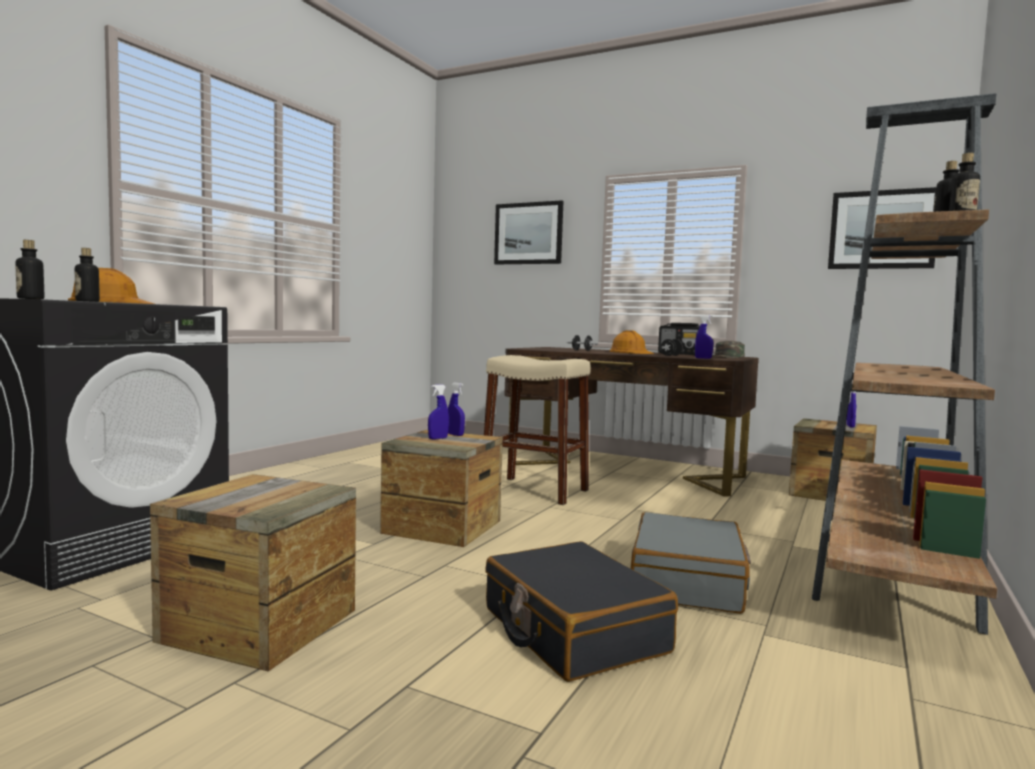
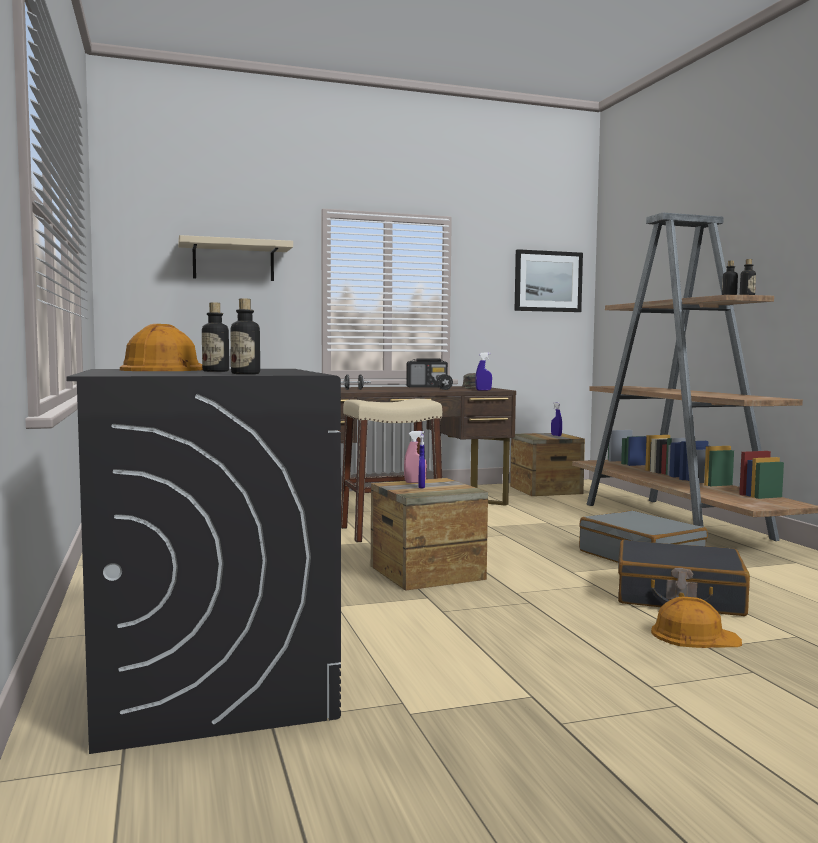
camera: 45 degrees left, 0 degrees up
crate [150,474,356,672] -> none
blue spray bottle [448,383,465,436] -> pink spray bottle [404,431,427,483]
picture [494,200,564,264] -> beige shelf [178,235,293,281]
orange hard hat [609,330,654,354] -> orange hard hat moved to [651,597,742,648]

